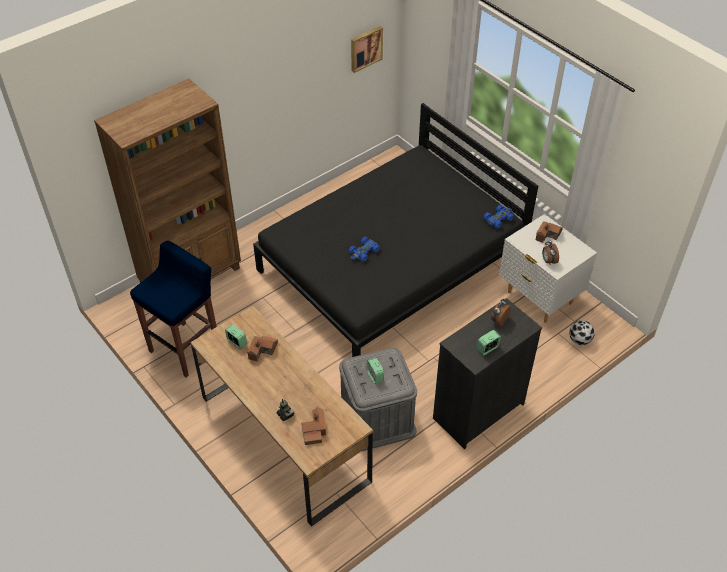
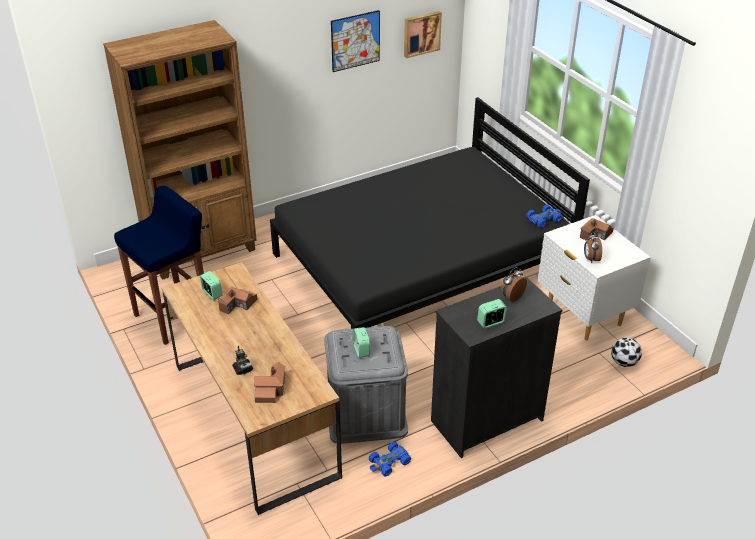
camera: 10 degrees right, 10 degrees down
blue toy car [349,237,380,262] -> blue toy car moved to [369,441,411,477]
none -> picture [331,10,380,72]

